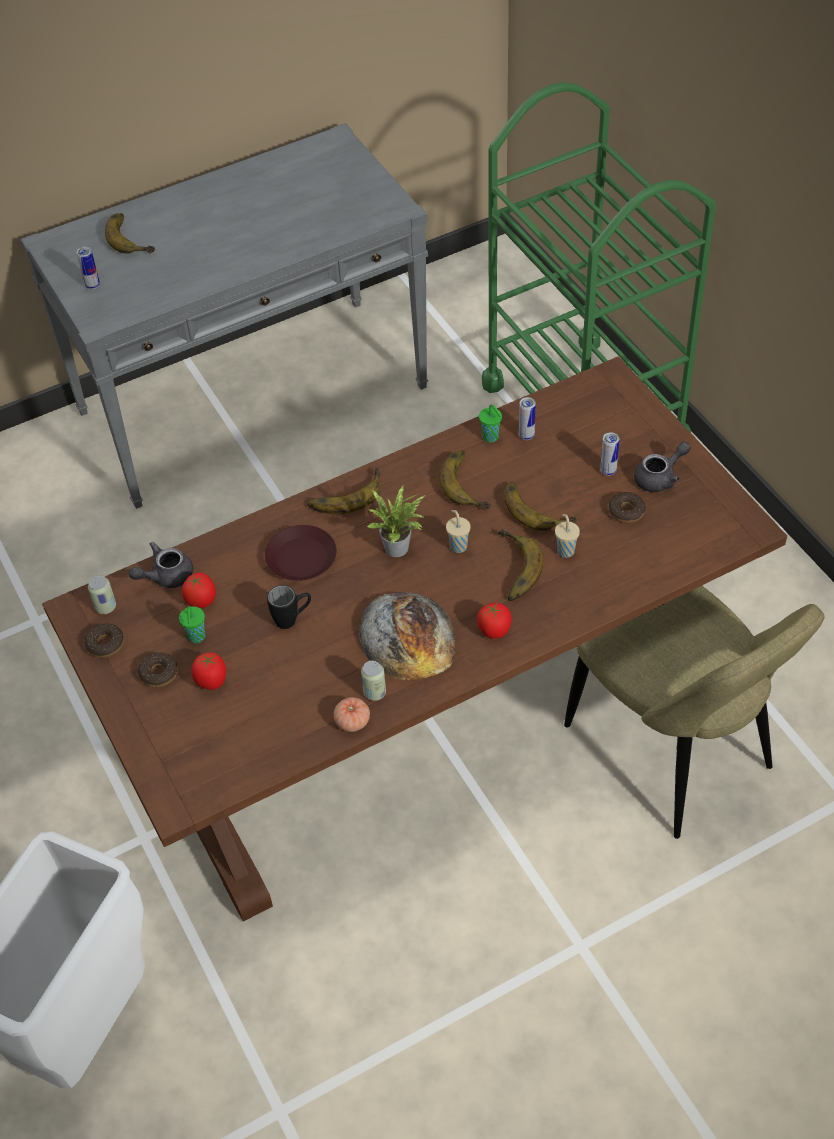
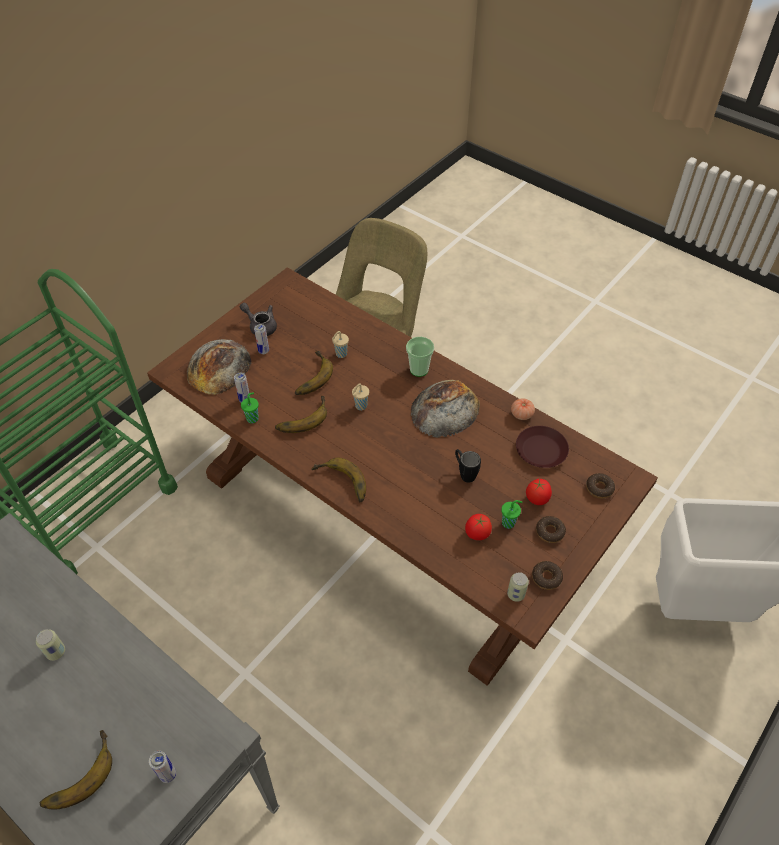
camera: 115 degrees left, 0 degrees up
grey teapot [129,542,193,588] -> none
brown plate [265,525,337,581] -> brown plate moved to [516,426,569,468]
can [361,661,386,701] -> can moved to [36,629,65,661]
potted plant [367,486,426,557] -> none
tomato [477,602,512,639] -> cup [406,337,434,377]
banana [498,529,543,601] -> none
donut [609,492,646,523] -> donut moved to [586,473,615,499]
none -> bread [187,339,251,395]

